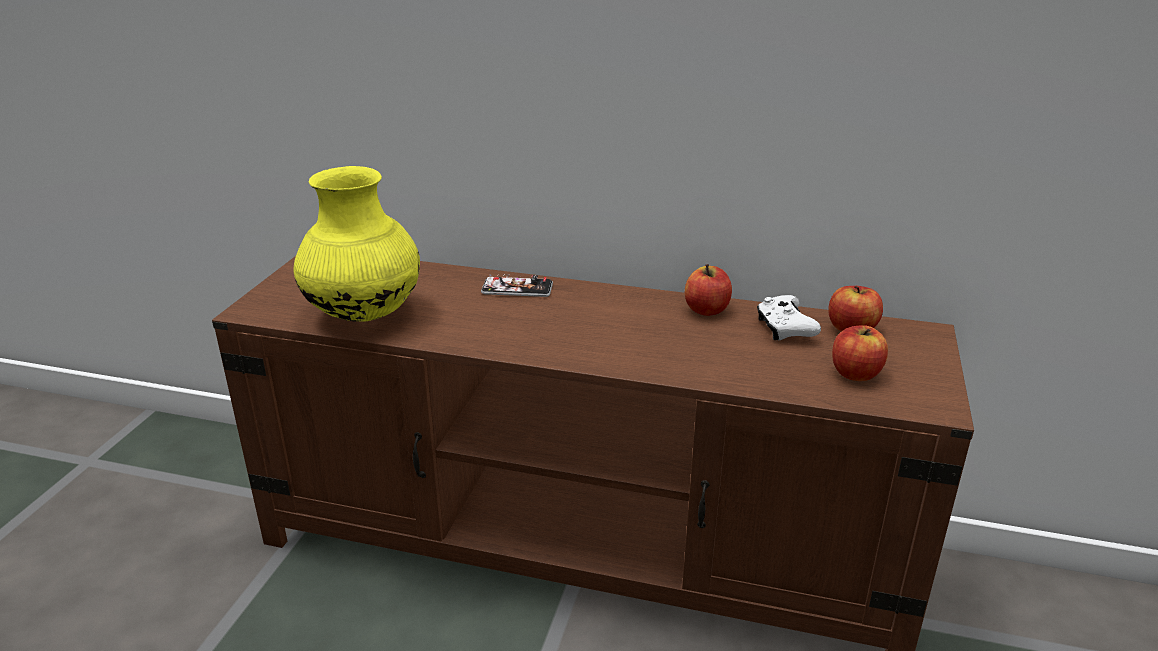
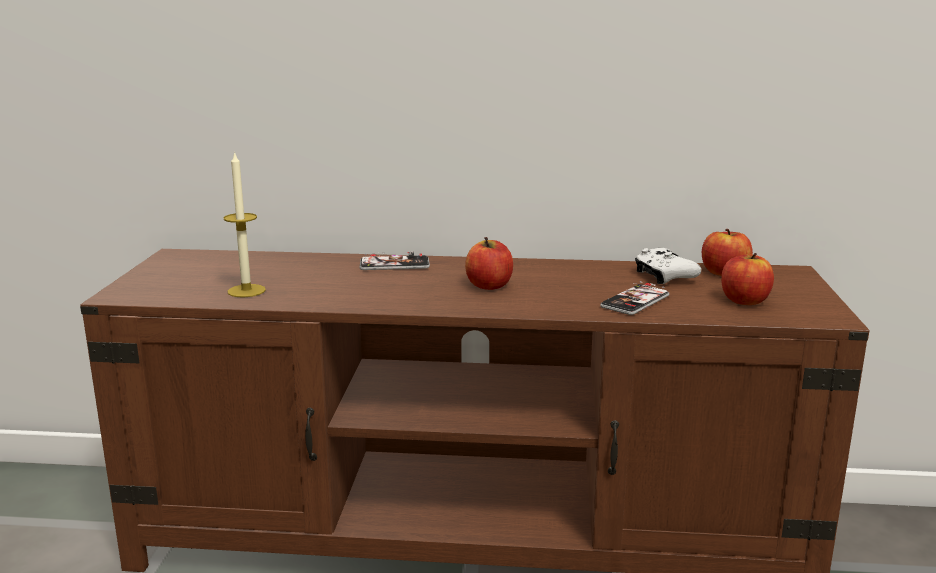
camera: 10 degrees left, 10 degrees down
yellow vase [293,166,420,322] -> candle [223,151,266,297]
apple [685,264,732,316] -> apple moved to [465,237,513,290]
none -> phone [600,281,669,315]

